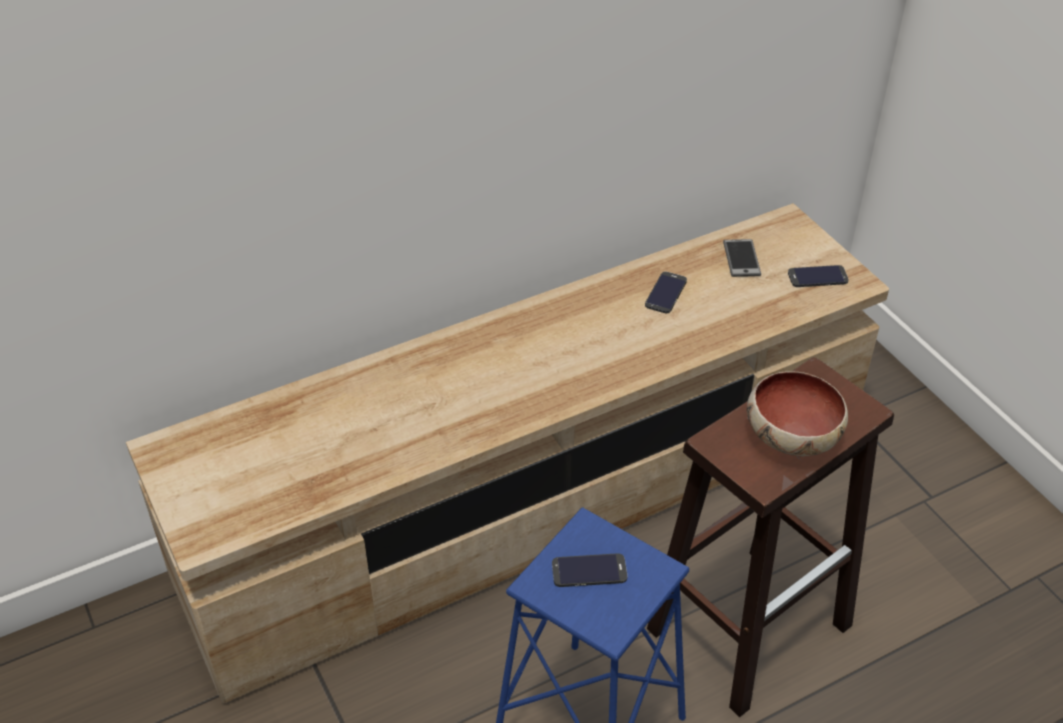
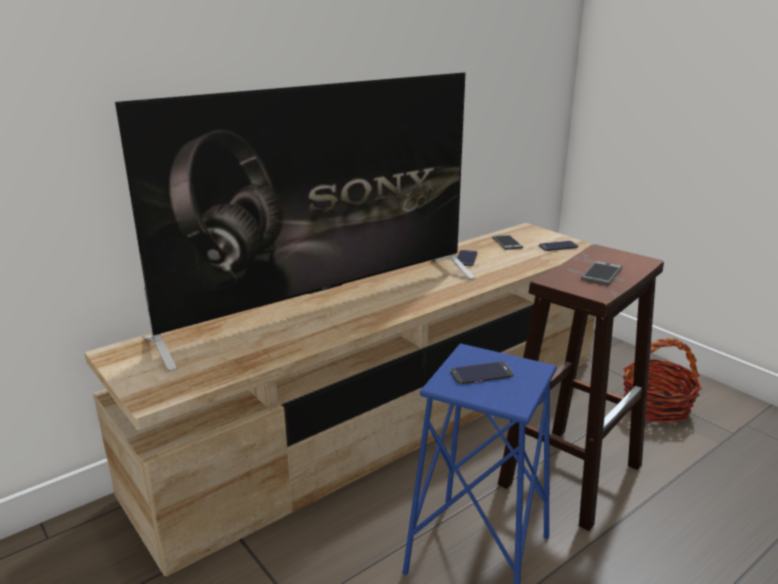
camera: 10 degrees left, 20 degrees down
bowl [747,371,848,456] -> phone [581,261,623,285]
none -> television [115,72,475,371]
none -> basket [623,338,702,424]

